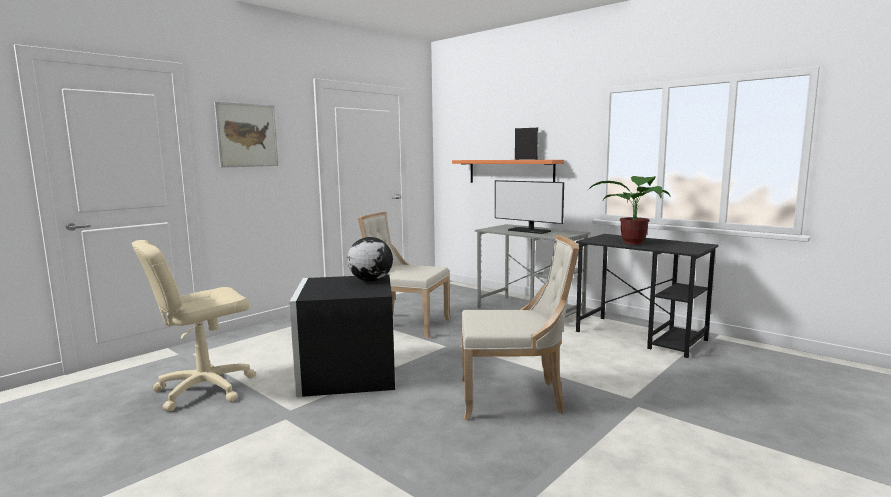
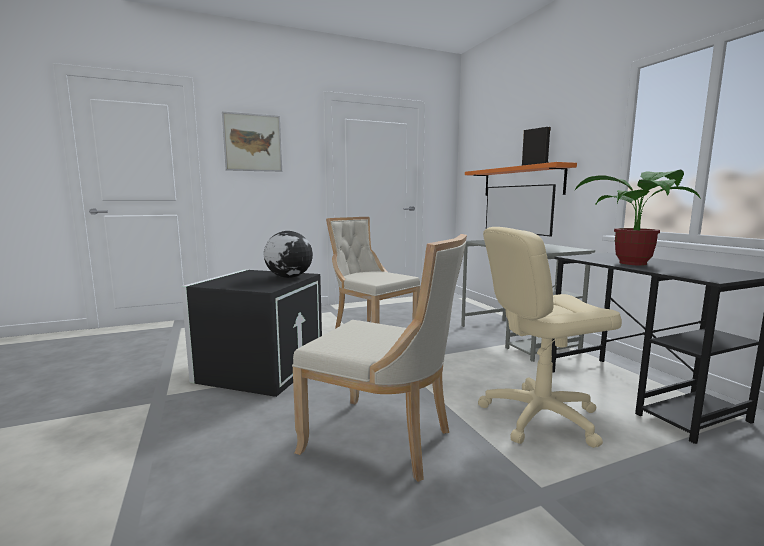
camera: 25 degrees right, 0 degrees up
beige office chair [132,240,256,411] -> beige office chair moved to [478,227,622,448]

